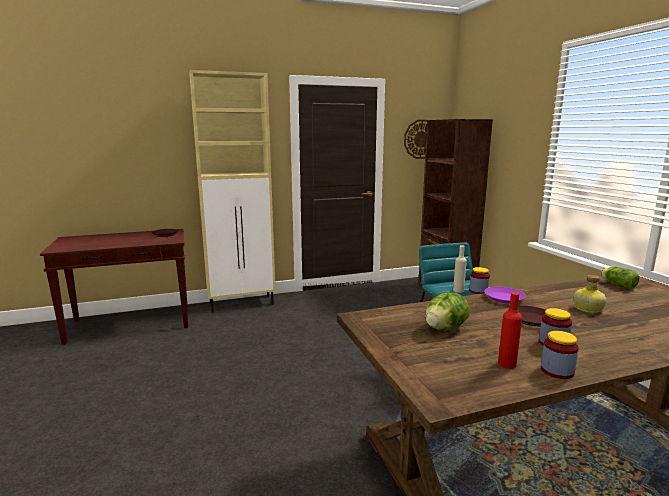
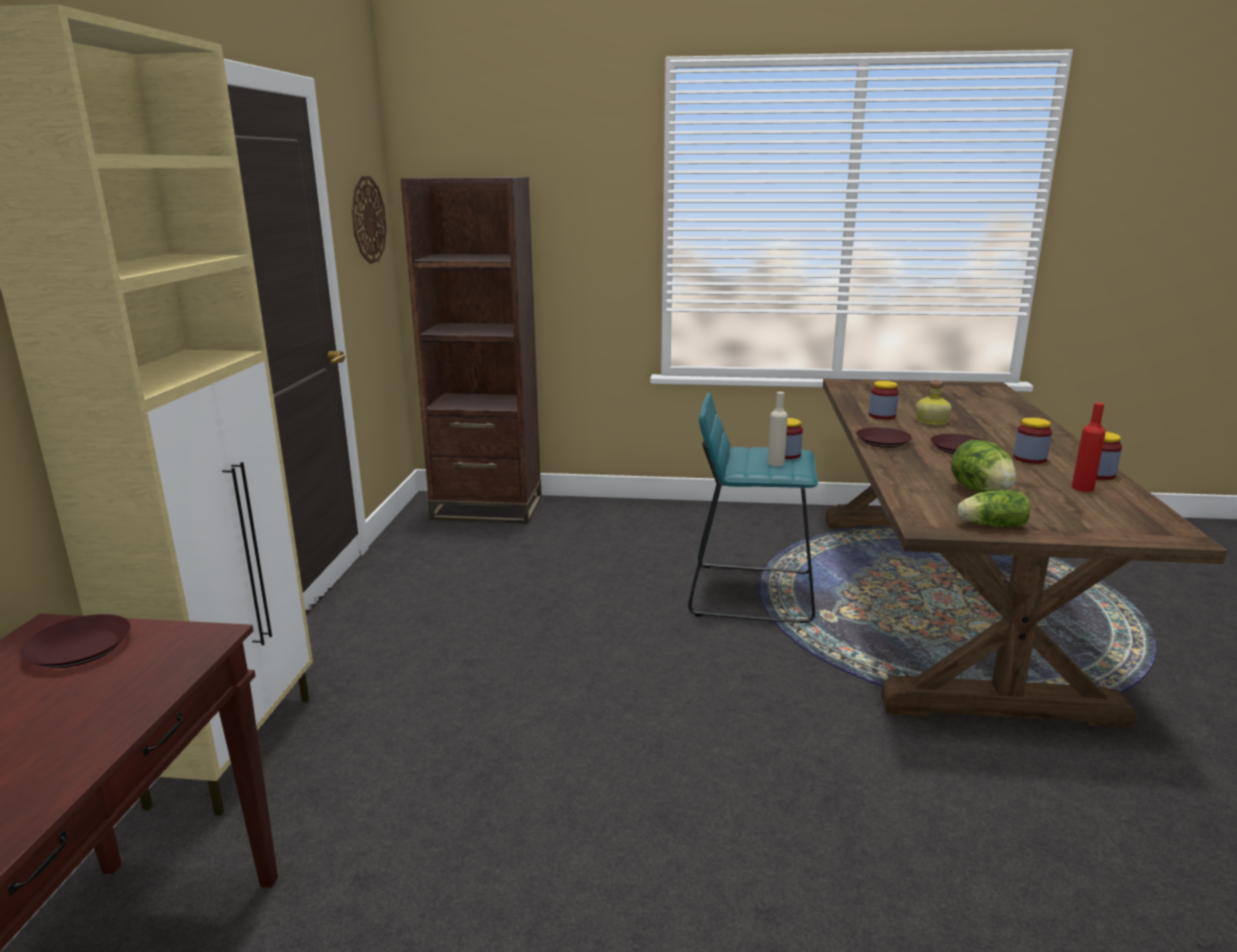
camera: 65 degrees left, 5 degrees up
purple plate [484,287,526,304] -> brown plate [856,427,912,448]
lettuce [601,267,639,289] -> lettuce moved to [958,490,1030,527]
none -> jar [869,381,899,420]

